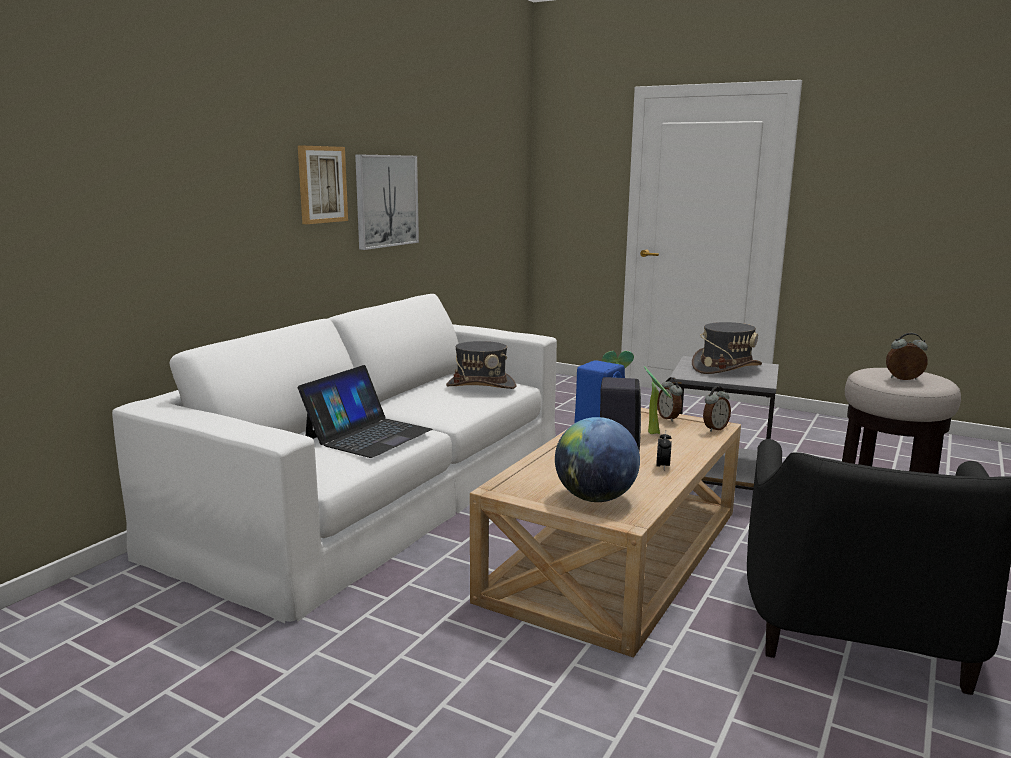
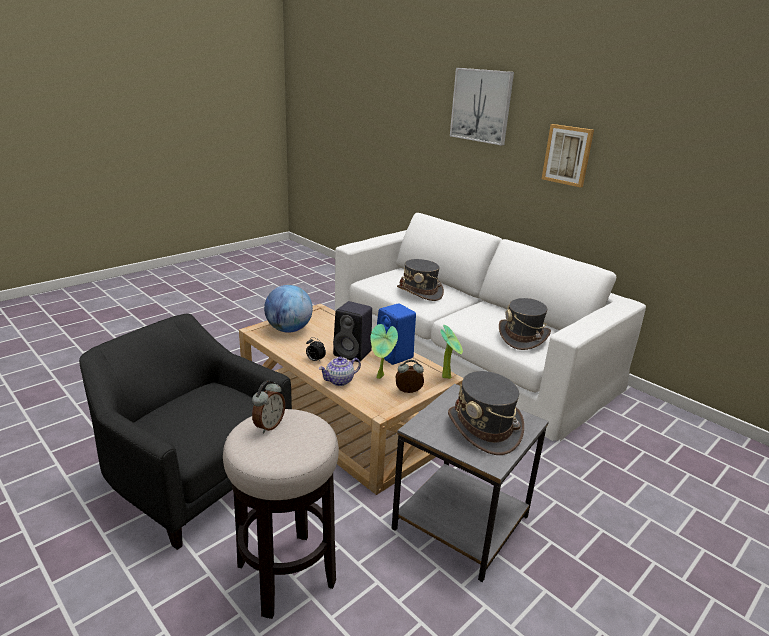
camera: 105 degrees right, 10 degrees up
laptop [298,365,432,458] -> grey hat [397,259,444,301]
picture [355,154,419,250] -> picture moved to [450,68,514,145]
alarm clock [703,386,731,432] -> none
none -> teapot [319,357,361,386]

